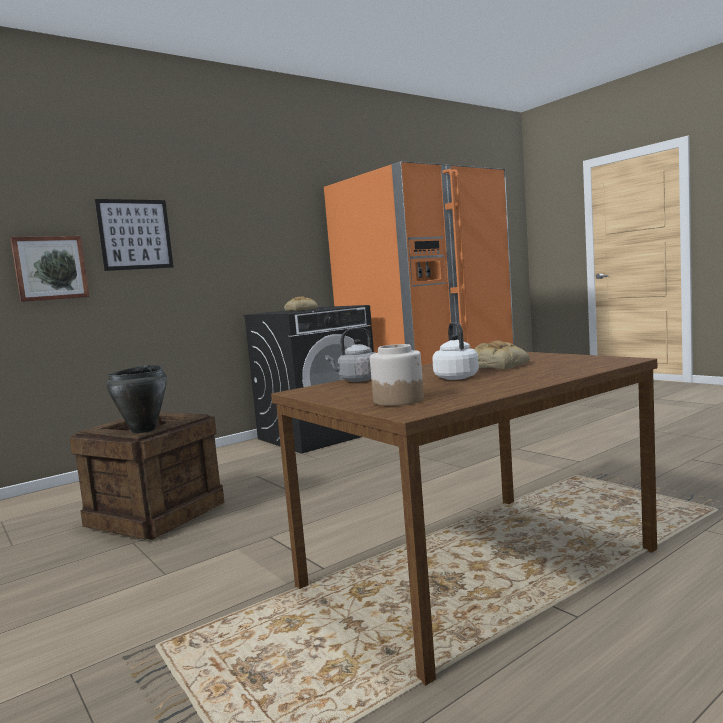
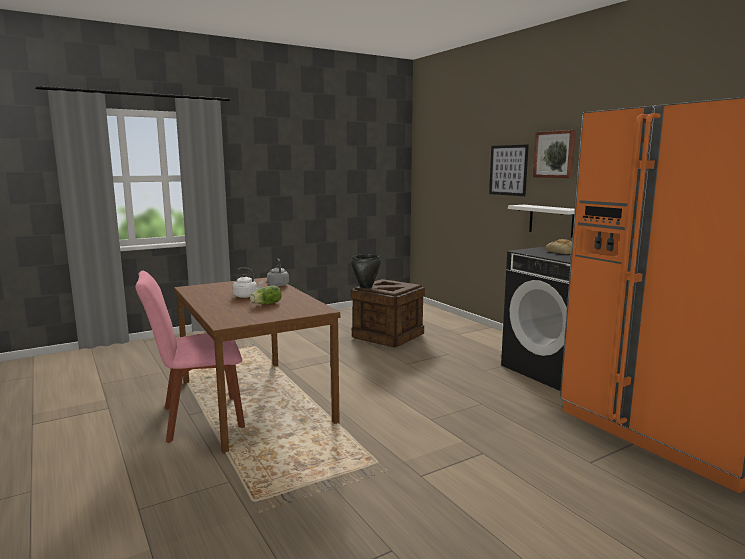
camera: 95 degrees right, 5 degrees up
picture [10,236,89,302] -> picture moved to [533,130,576,178]
jar [370,344,424,406] -> none
bread [474,340,530,370] -> lettuce [250,285,282,304]
none -> pink chair [135,271,245,443]
none -> white shelf [508,205,575,238]

